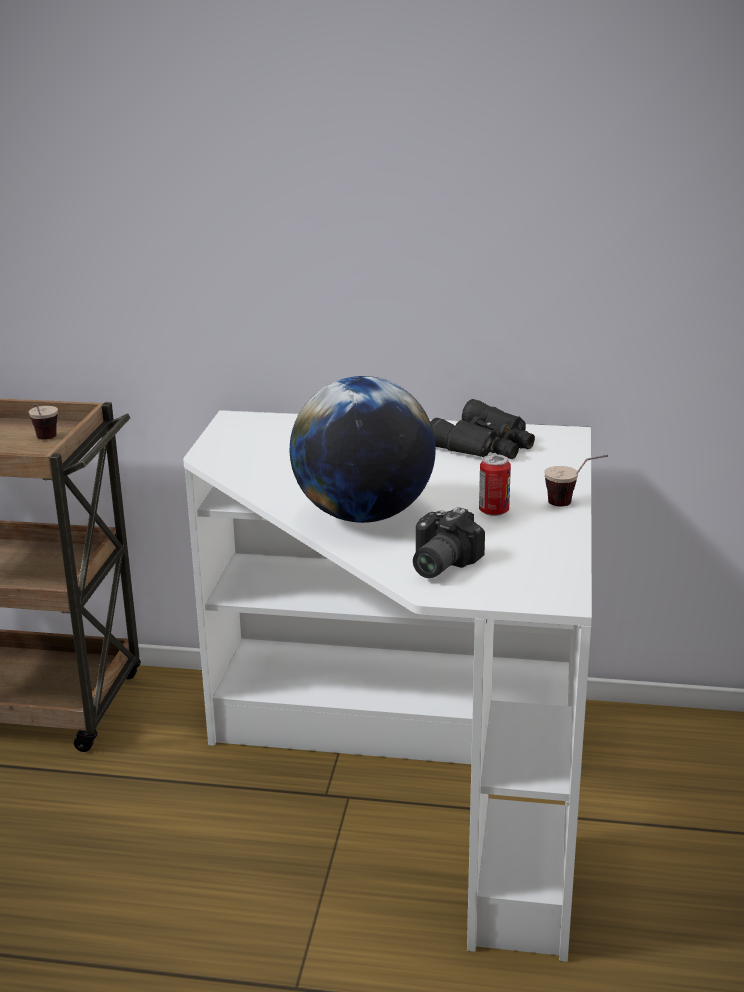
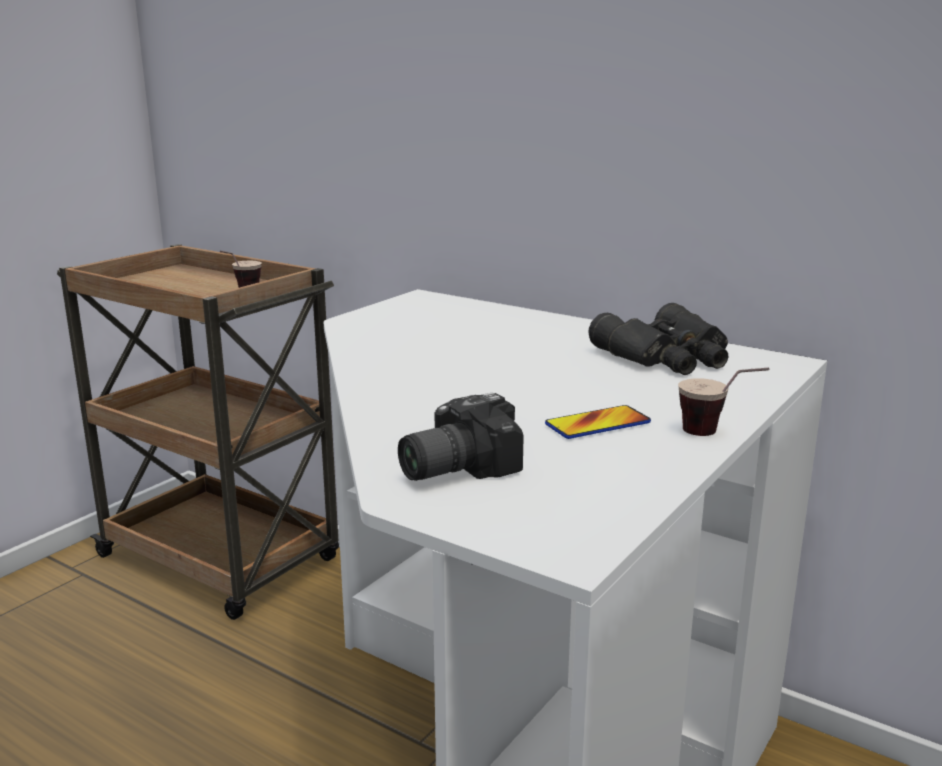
camera: 25 degrees right, 5 degrees down
globe [290,376,436,523] -> none
can [479,454,511,516] -> phone [545,405,651,439]

